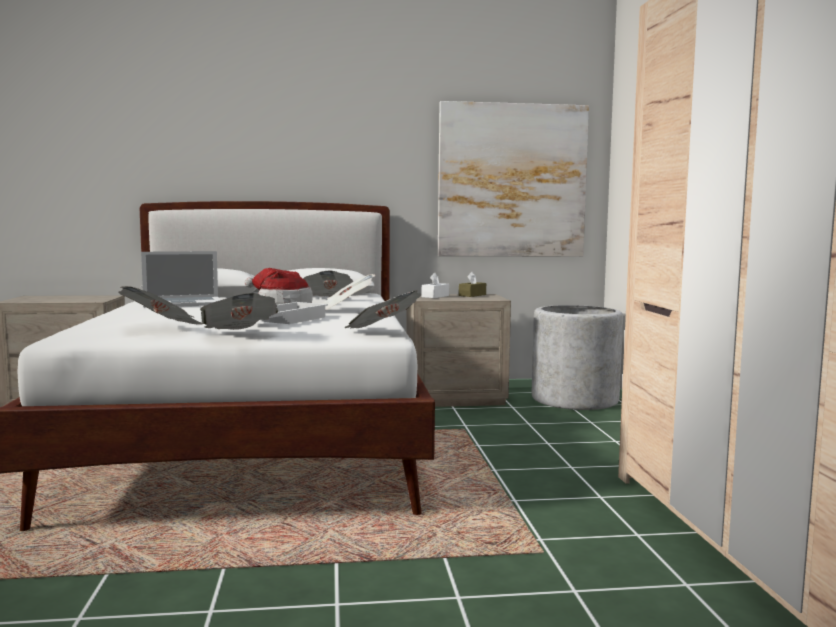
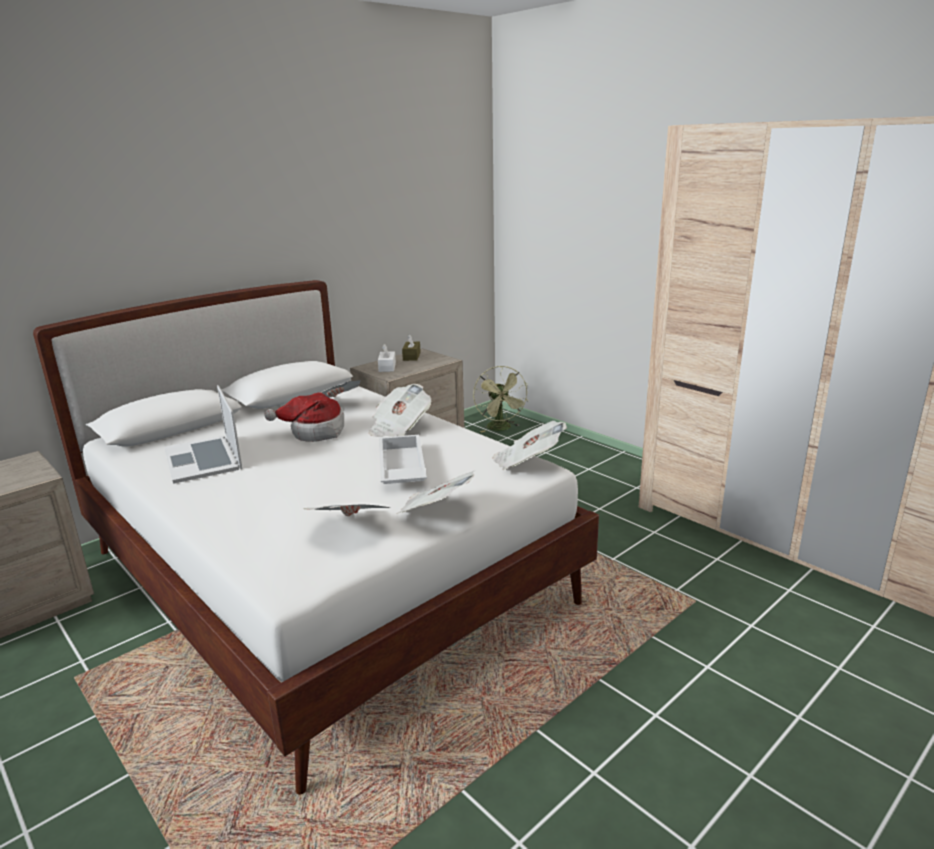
camera: 35 degrees left, 15 degrees up
laptop [141,251,221,308] -> laptop turned 120 degrees clockwise [164,385,242,484]
picture [438,101,589,257] -> none
grey planter [532,305,623,410] -> green fan [473,366,528,432]

